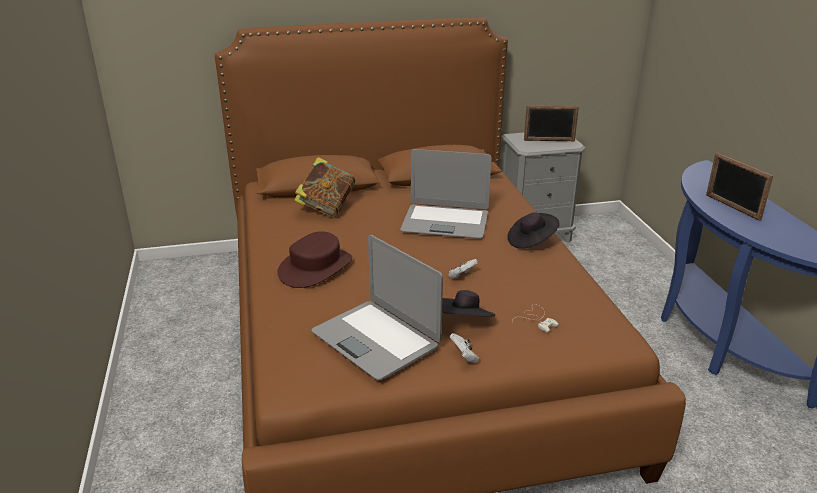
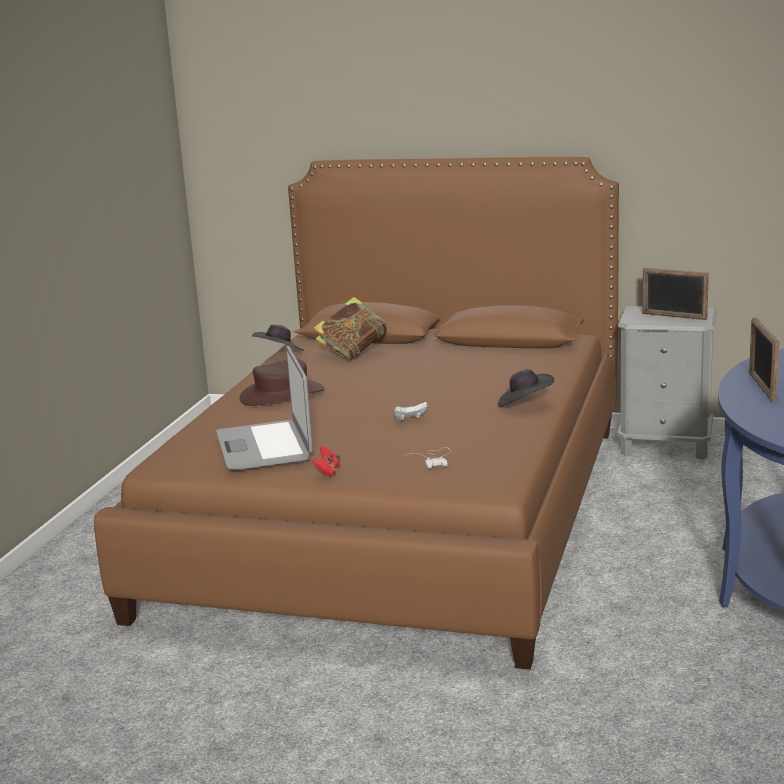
camera: 30 degrees right, 10 degrees down
laptop [400,149,491,239] -> none
black hat [442,290,495,317] -> black hat moved to [252,325,304,351]
white game controller [450,333,479,363] -> red game controller [313,446,340,476]

